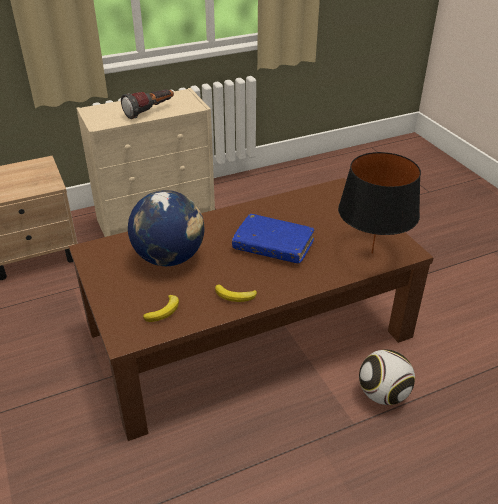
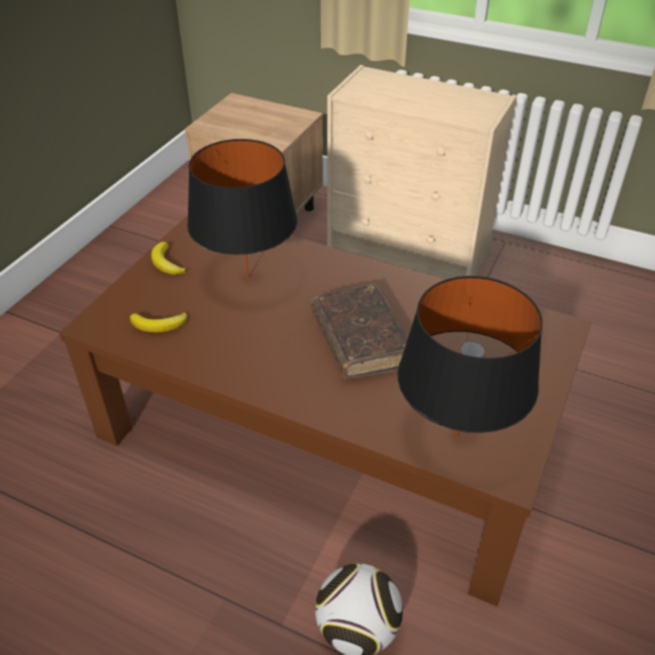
camera: 50 degrees right, 5 degrees up
flashlight [121,89,174,119] -> none
globe [128,190,204,266] -> black table lamp [187,139,297,279]
banana [215,284,257,302] -> banana moved to [151,242,187,275]
blue book [232,214,314,264] -> brown book [311,283,408,379]

